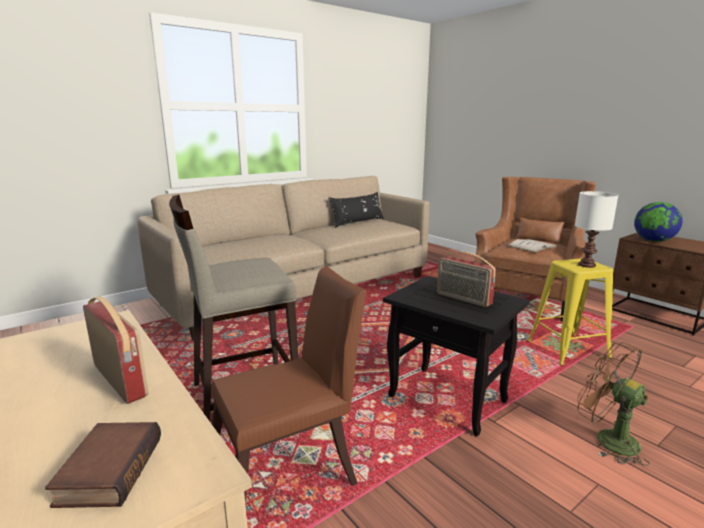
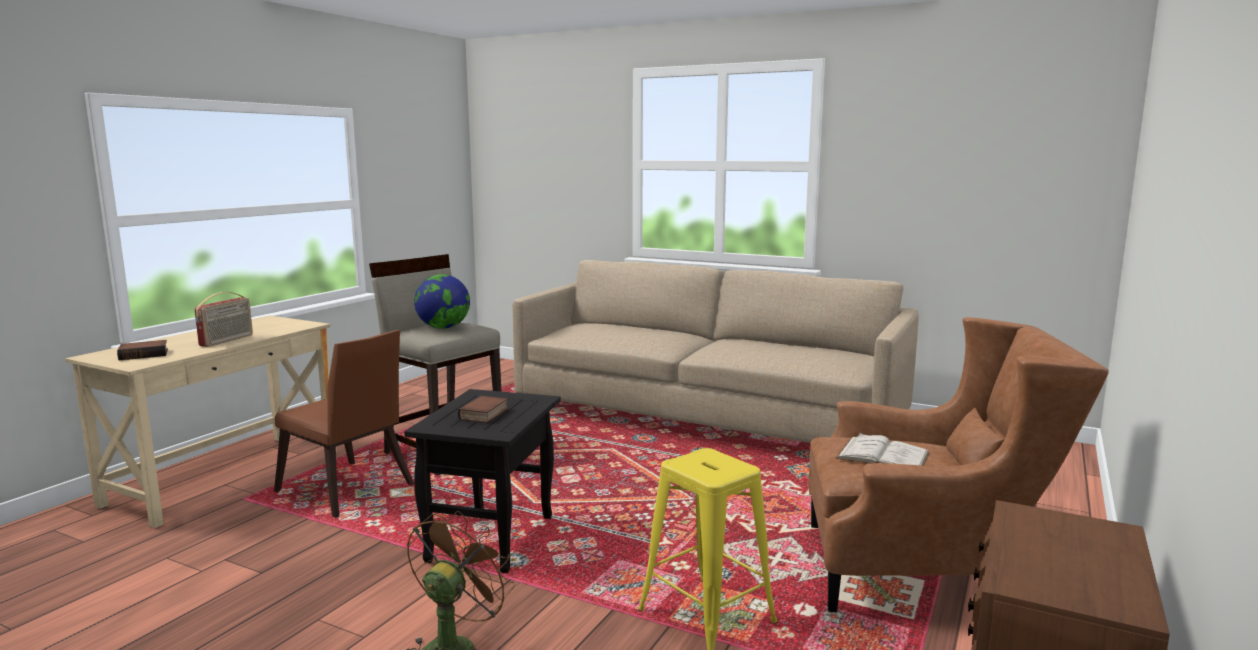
camera: 65 degrees right, 5 degrees down
black pillow [328,192,384,227] -> none
radio [437,252,496,307] -> book [458,396,508,423]
white table lamp [575,191,618,268] -> none
globe [634,202,683,242] -> globe moved to [414,274,470,329]

